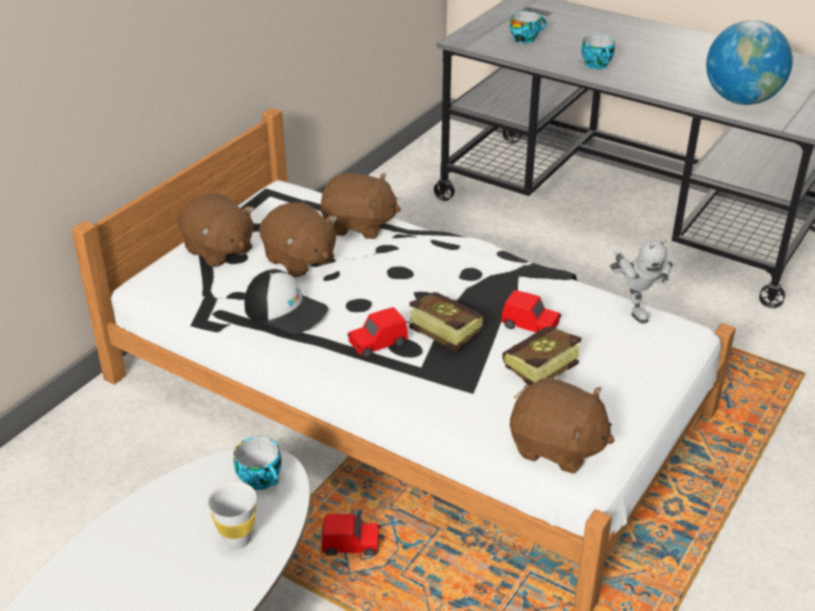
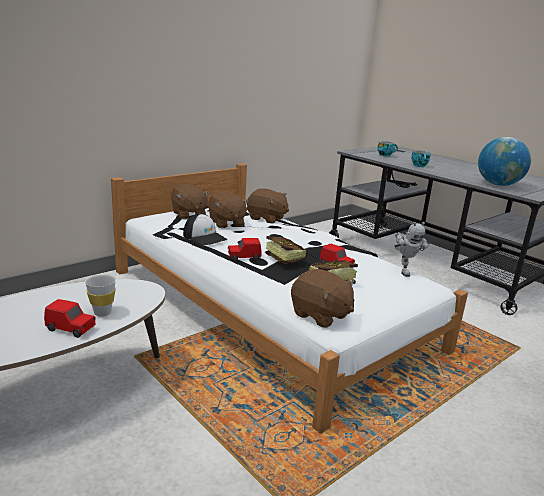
camera: 15 degrees right, 15 degrees down
cup [234,437,282,490] -> none
red toy car [321,514,380,556] -> red toy car moved to [44,299,96,338]

